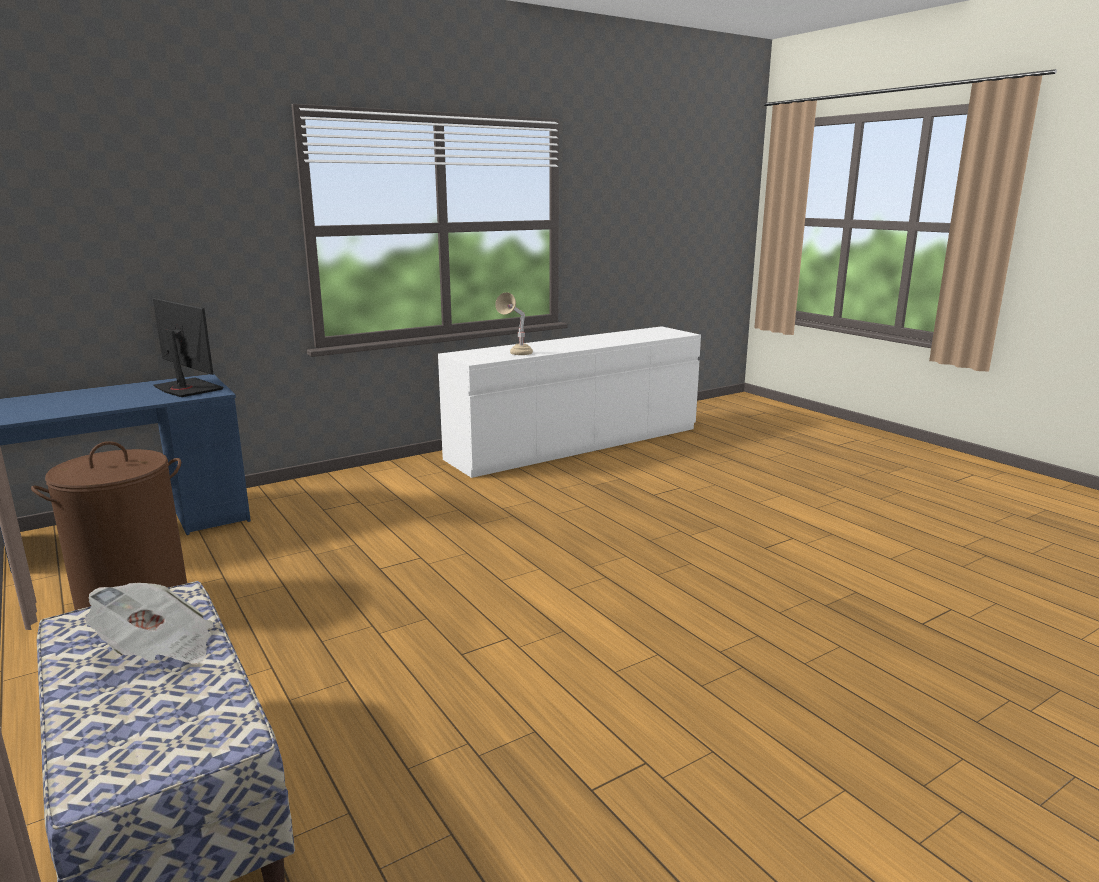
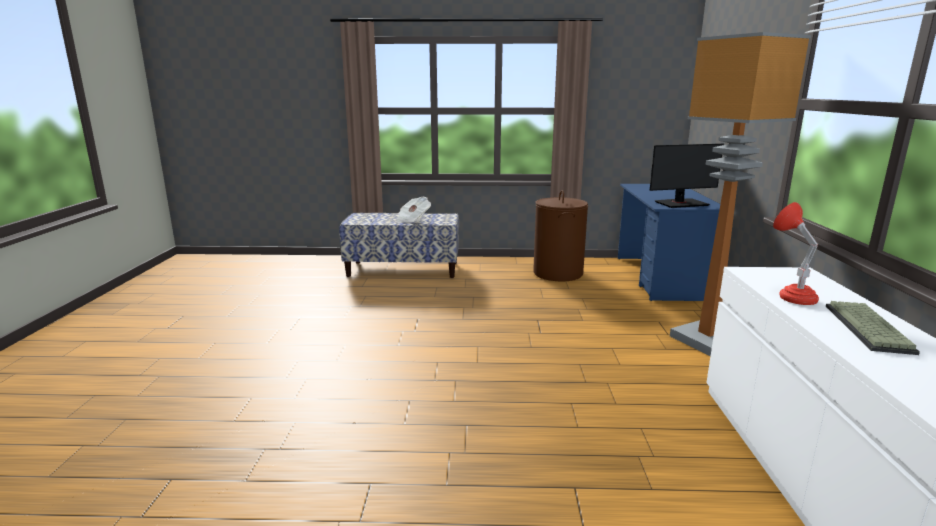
camera: 125 degrees right, 0 degrees up
beige table lamp [495,292,533,355] -> red table lamp [773,202,819,305]
none -> floor lamp [670,32,811,356]
none -> keyboard [826,301,920,355]

